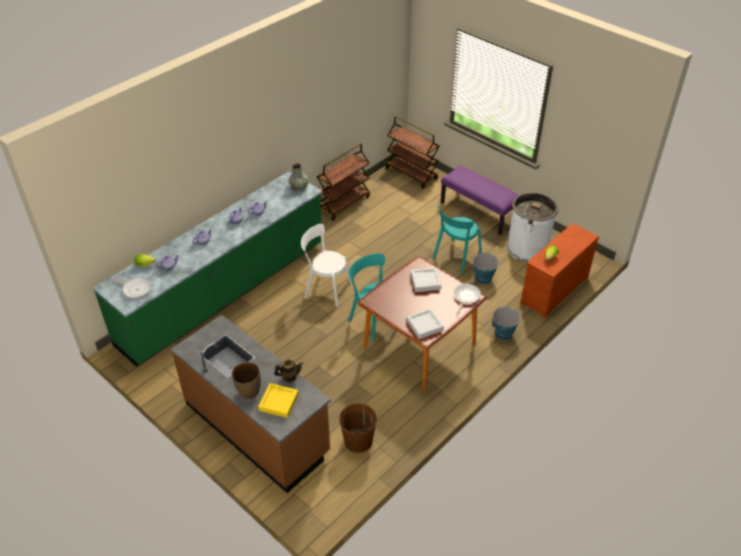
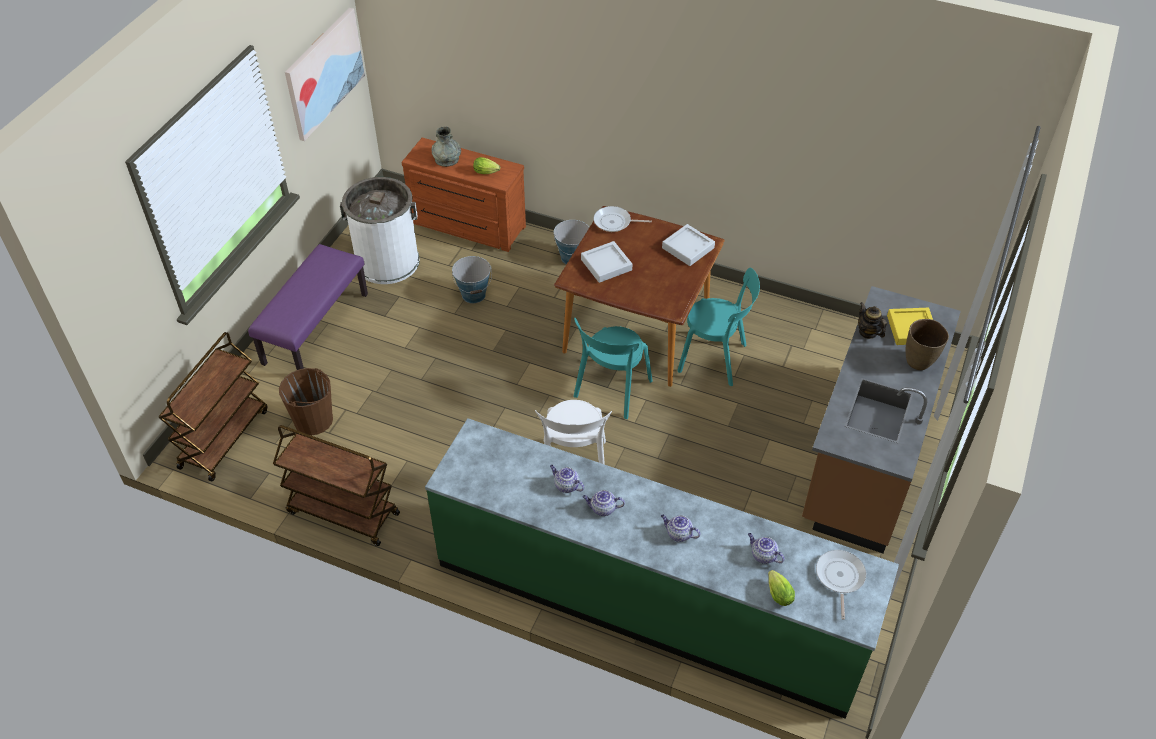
camera: 110 degrees left, 5 degrees up
grey vase [289,163,309,191] -> grey vase moved to [431,126,461,167]
brown bucket [339,403,377,453] -> brown bucket moved to [279,368,333,435]
turquoise chair [433,205,482,273] -> turquoise chair moved to [677,268,760,386]
none -> picture [285,8,365,141]

